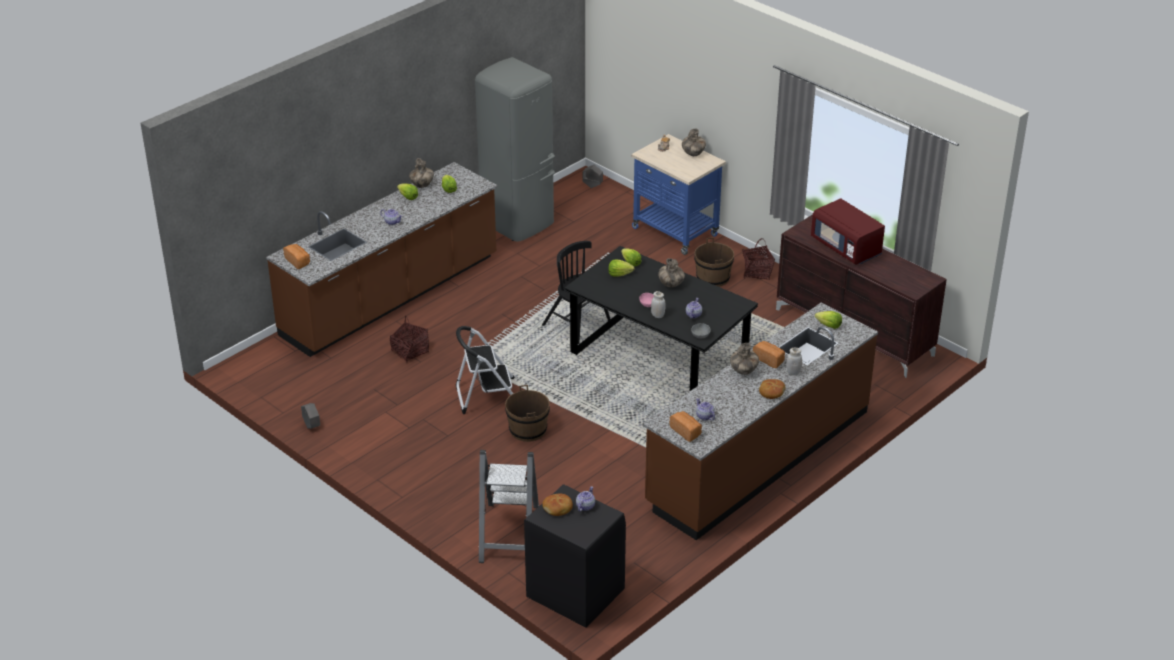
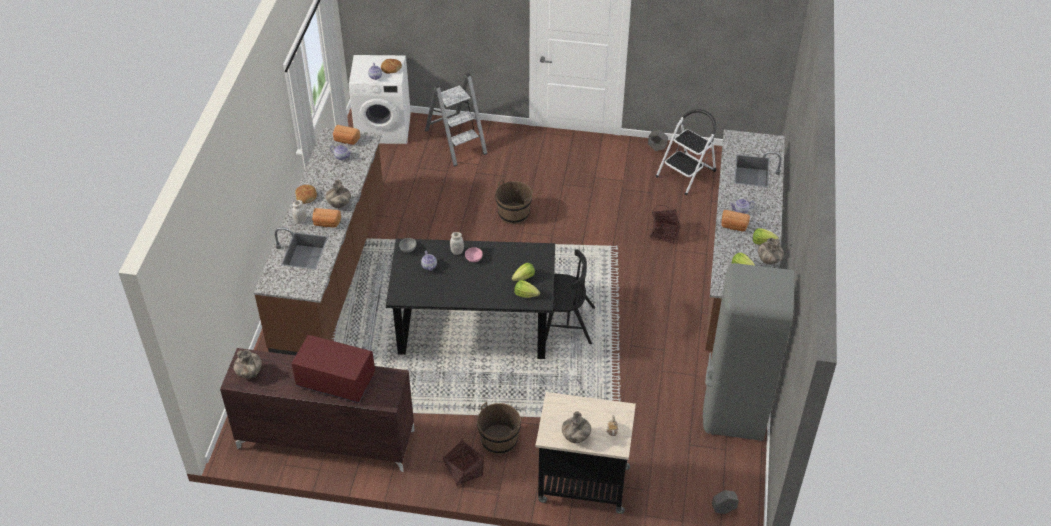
camera: 145 degrees right, 10 degrees up
bread [283,244,310,269] -> bread moved to [721,210,750,231]
step ladder [456,326,515,414] -> step ladder moved to [655,109,716,195]
black washing machine [524,484,626,628] -> white washing machine [349,55,411,144]
blue cart [631,134,726,255] -> black cart [536,392,636,514]
vase [658,258,685,288] -> vase moved to [233,350,262,378]
lettuce [815,311,842,329] -> none

